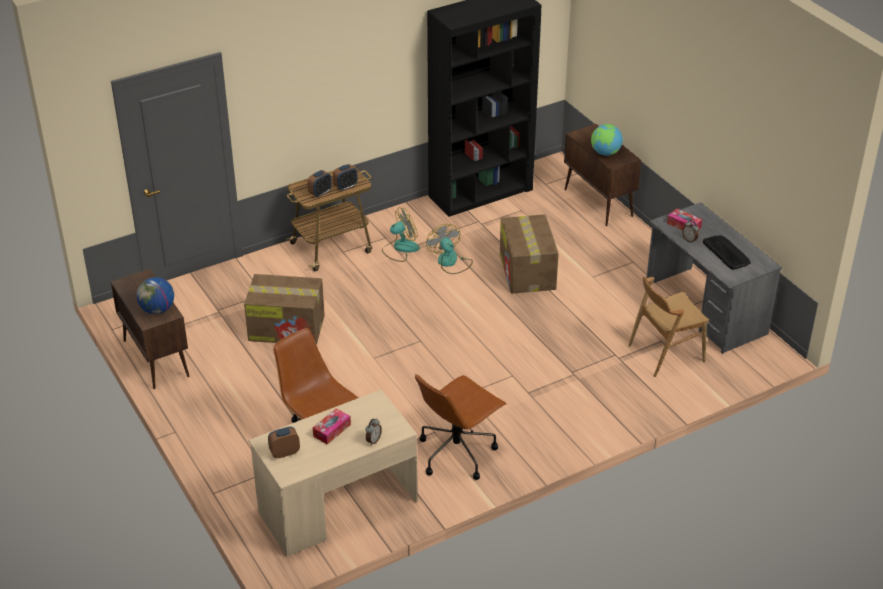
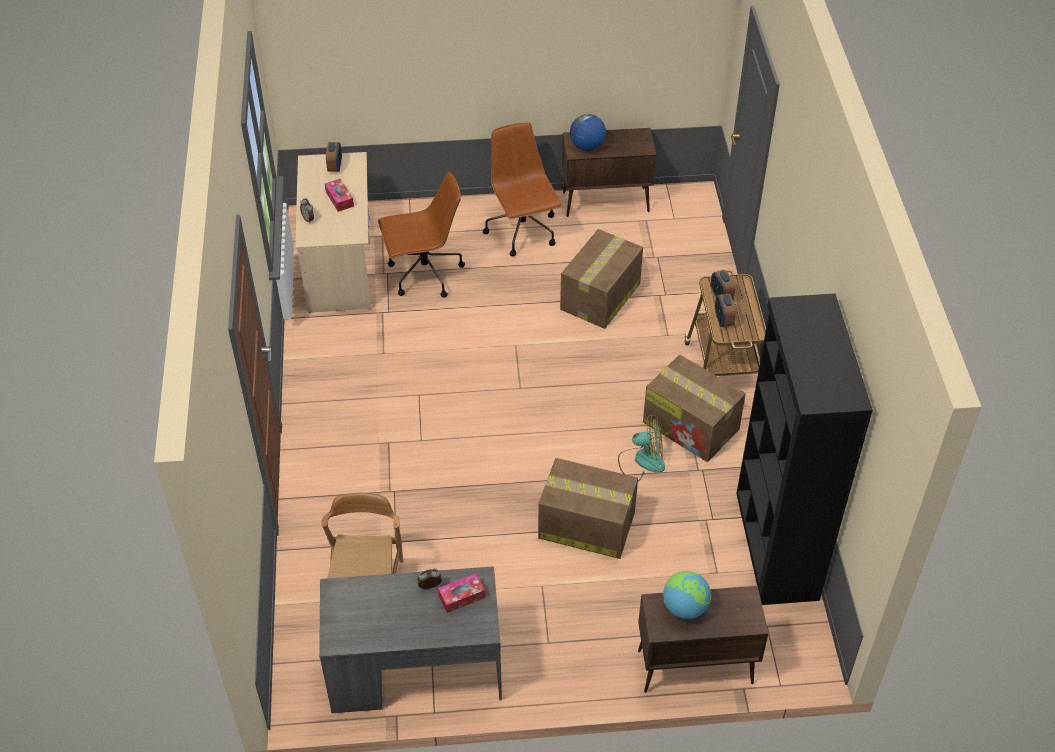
camera: 115 degrees right, 10 degrees up
fan [382,208,420,262] -> cardboard box [643,354,746,462]
brown office chair [415,374,507,480] -> brown office chair moved to [483,122,562,256]
keyboard [703,235,751,270] -> none

